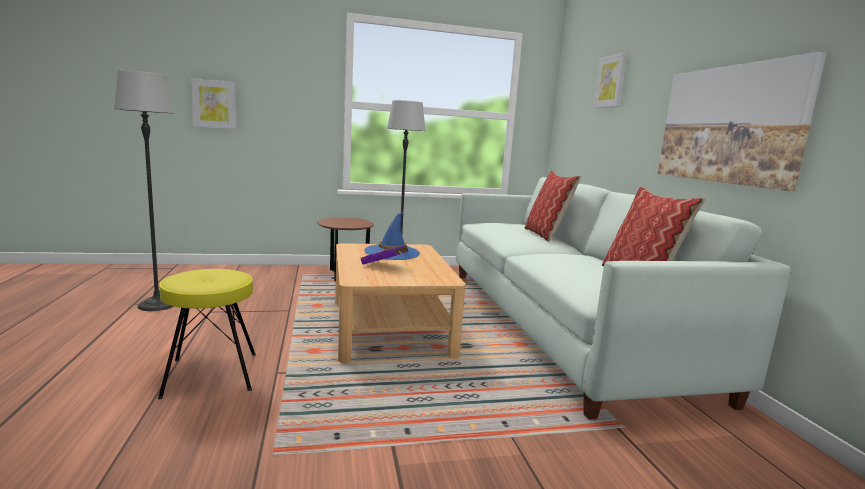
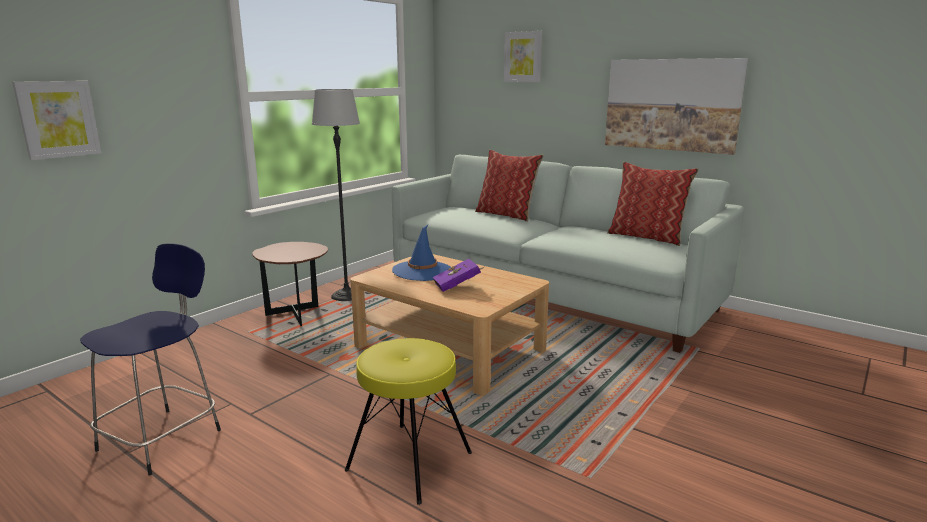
camera: 40 degrees left, 5 degrees up
floor lamp [113,70,174,311] -> blue stool [80,243,221,475]

